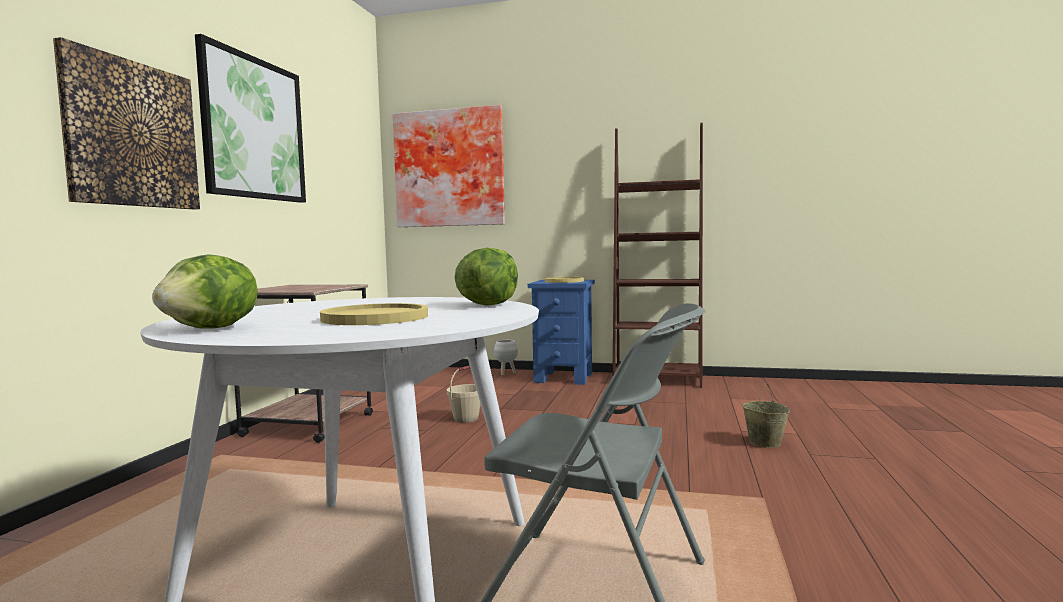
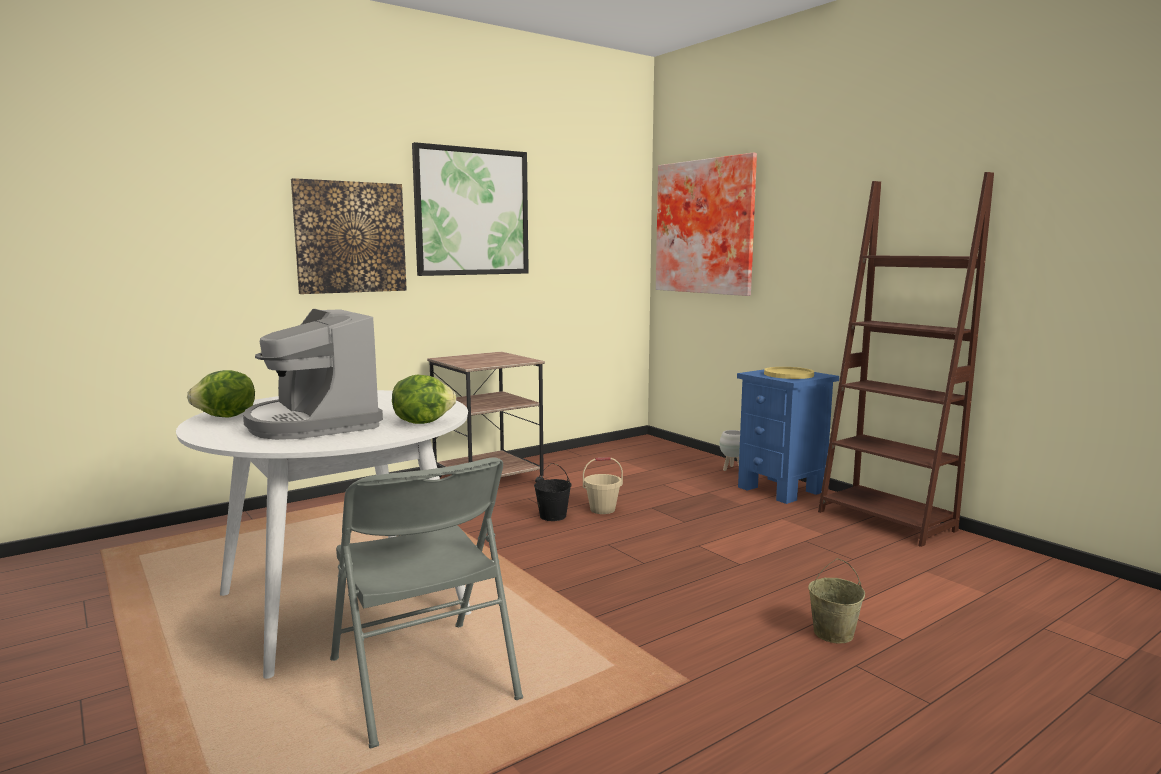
camera: 40 degrees right, 5 degrees up
yellow plate [320,303,428,325] -> coffee machine [243,309,383,440]
none -> black bucket [534,463,571,521]

